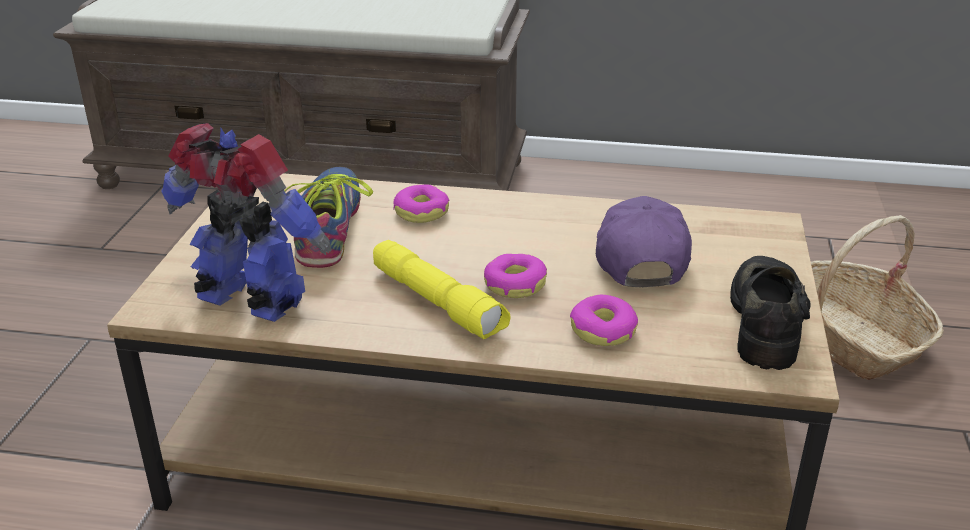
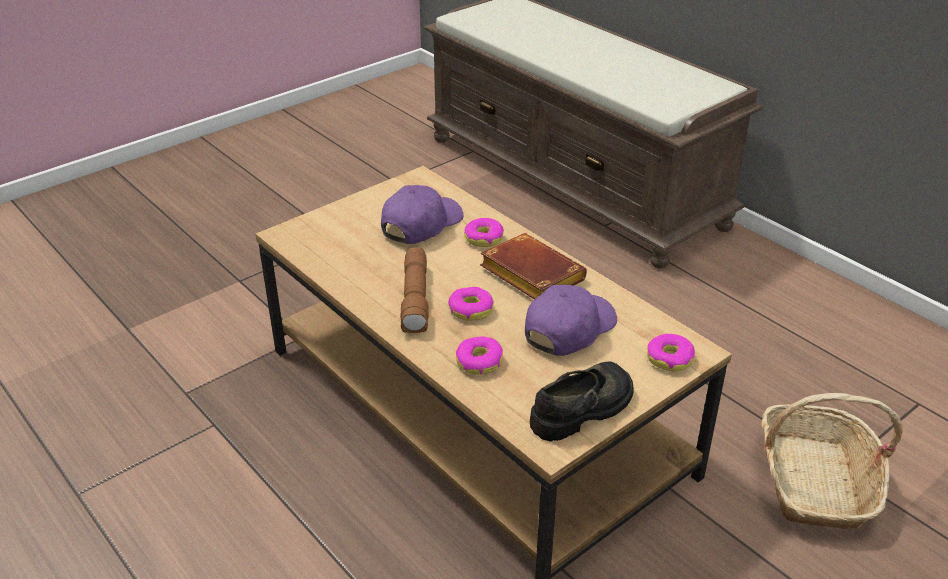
camera: 40 degrees right, 5 degrees up
toy robot [161,123,332,322] -> none
shoe [284,167,373,268] -> purple cap [381,185,464,244]
yellow flashlight [373,240,511,339] -> brown flashlight [400,247,428,333]
none -> brown book [480,233,587,299]
none -> donut [647,334,695,371]

